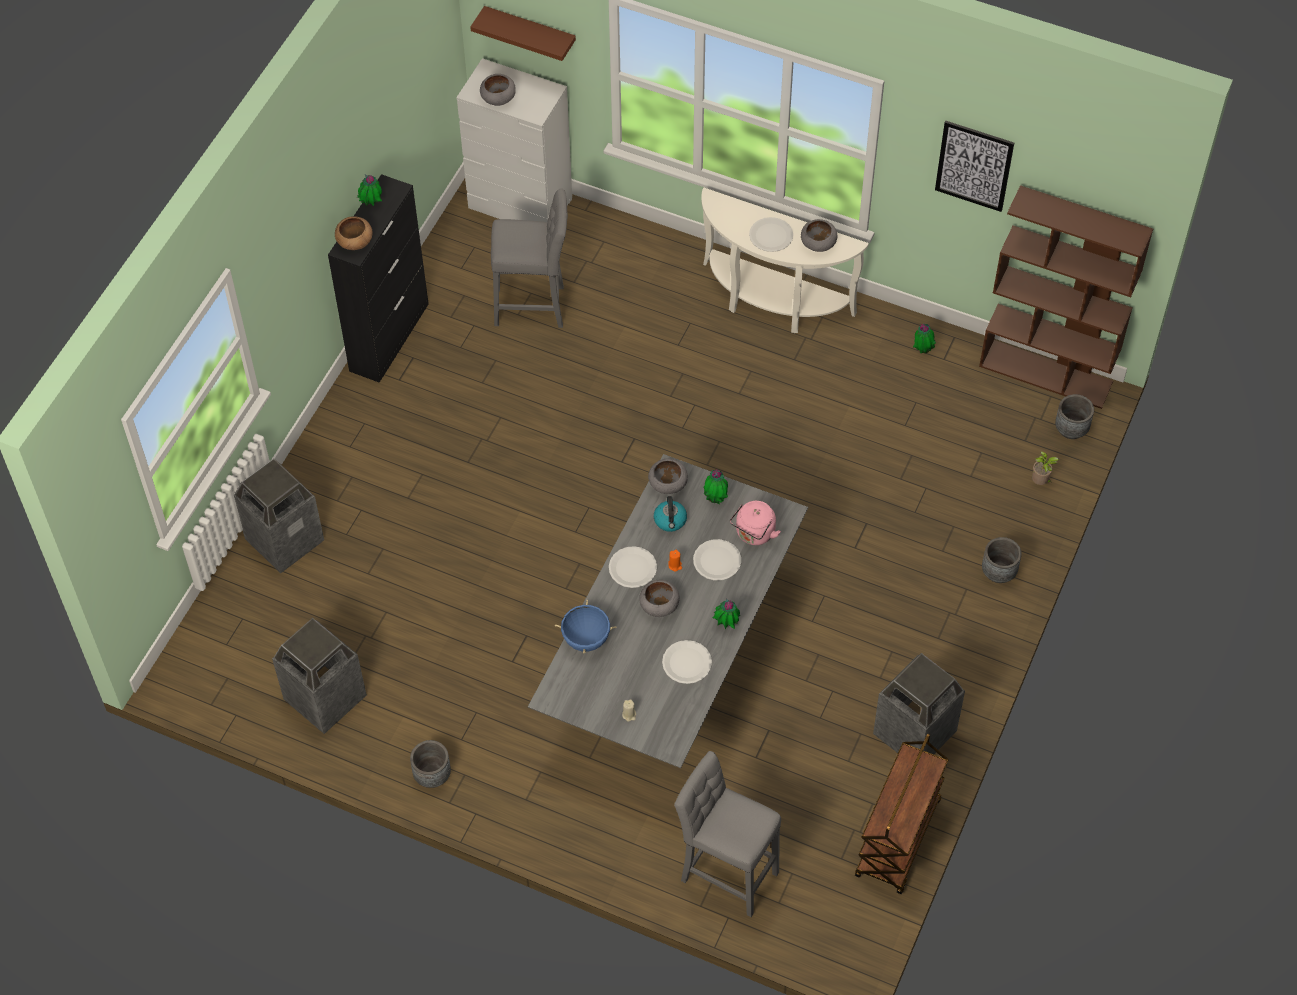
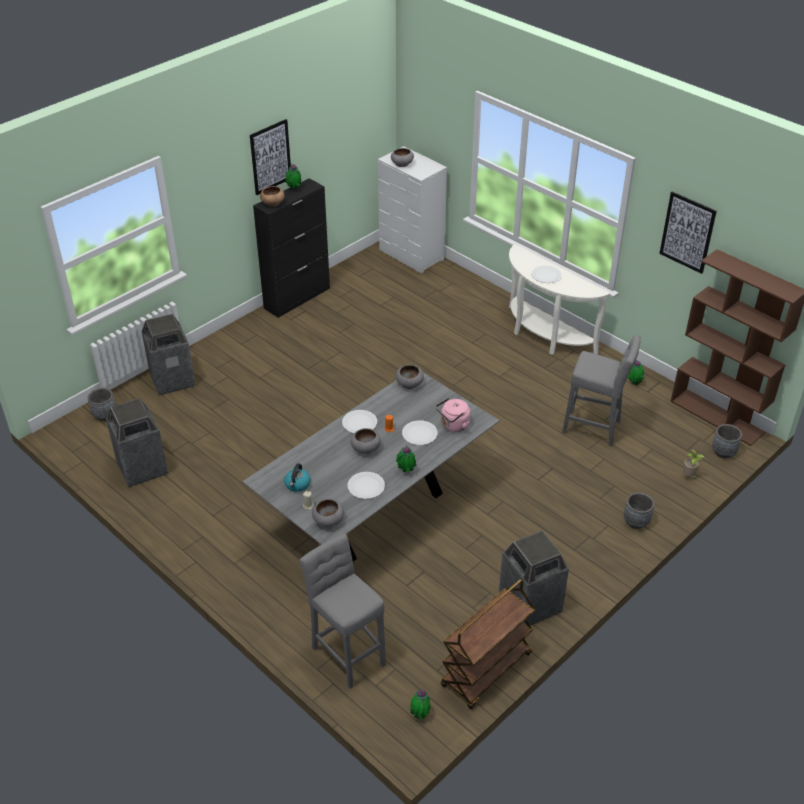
camera: 20 degrees right, 15 degrees down
grey planter [410,740,451,788] -> grey planter moved to [87,388,116,421]
brown shelf [470,6,576,61] -> none
grey stool [491,188,568,328] -> grey stool moved to [562,335,641,446]
blue cooking pot [555,600,616,653] -> none
kettle [654,496,687,532] -> kettle moved to [284,463,311,492]
potted plant [703,470,728,504] -> potted plant moved to [410,689,431,720]
grey bowl [801,219,838,252] -> grey bowl moved to [312,499,344,527]
none -> picture [250,119,291,195]

